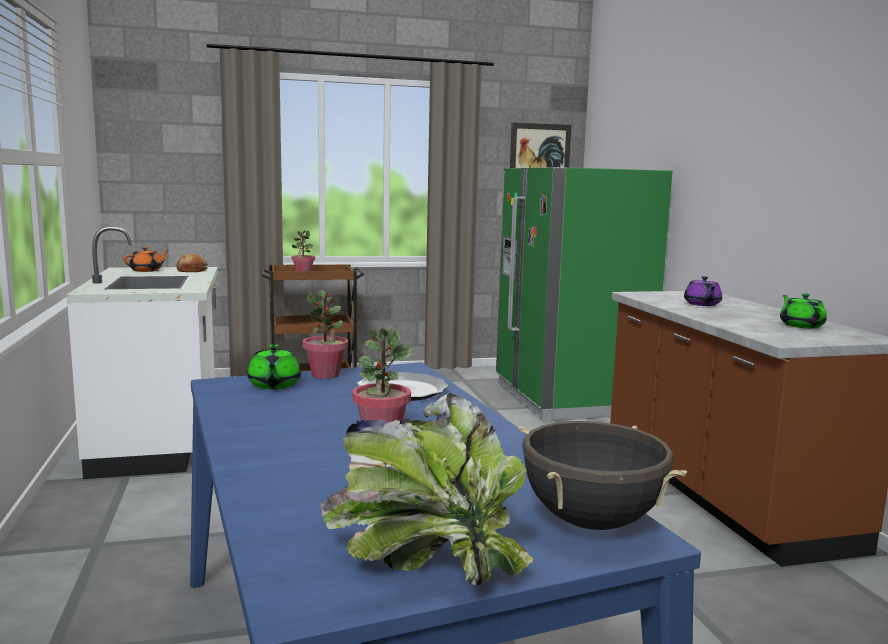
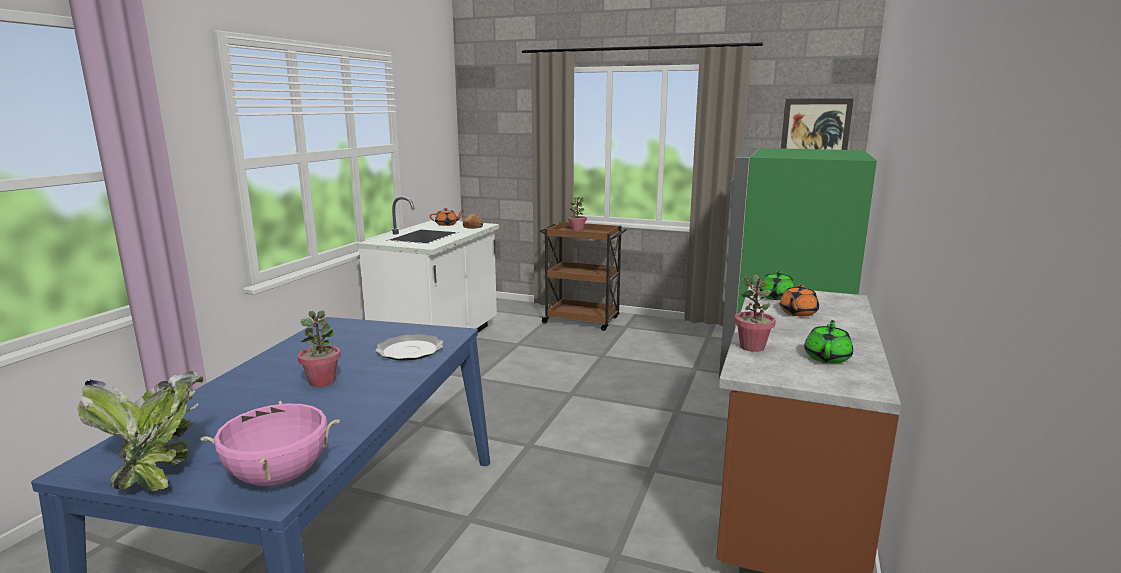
camera: 35 degrees right, 5 degrees up
green teapot [247,344,301,389] -> green teapot moved to [759,271,795,300]
potted plant [303,291,348,379] -> potted plant moved to [734,275,776,352]
black cooking pot [519,421,687,530] -> pink cooking pot [201,401,340,486]
purple teapot [684,276,722,306] -> orange teapot [780,284,819,317]

